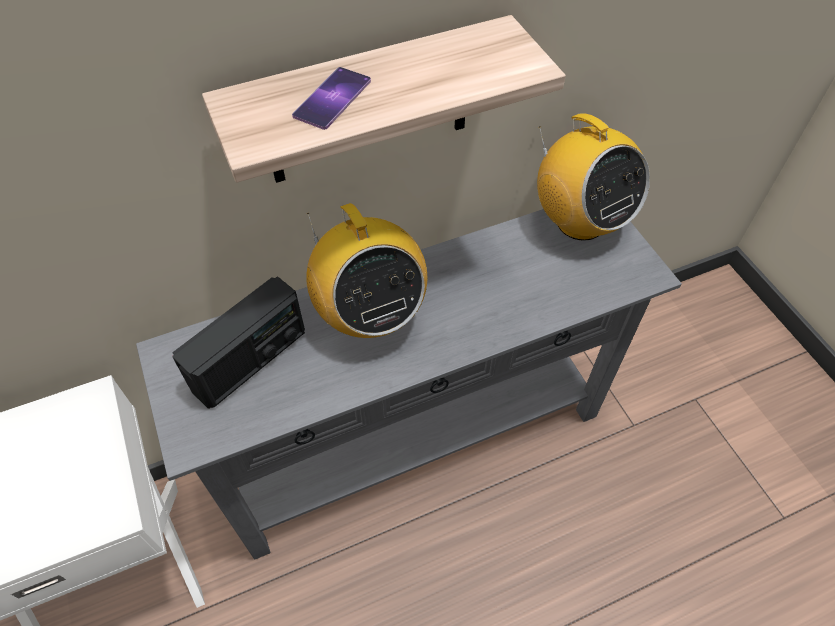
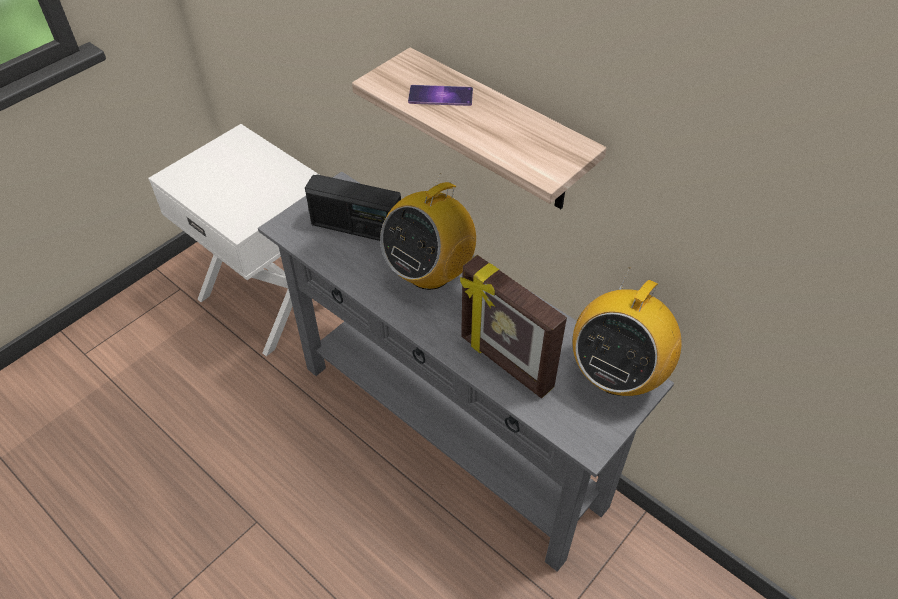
camera: 65 degrees right, 5 degrees down
none -> picture frame [460,255,567,398]

